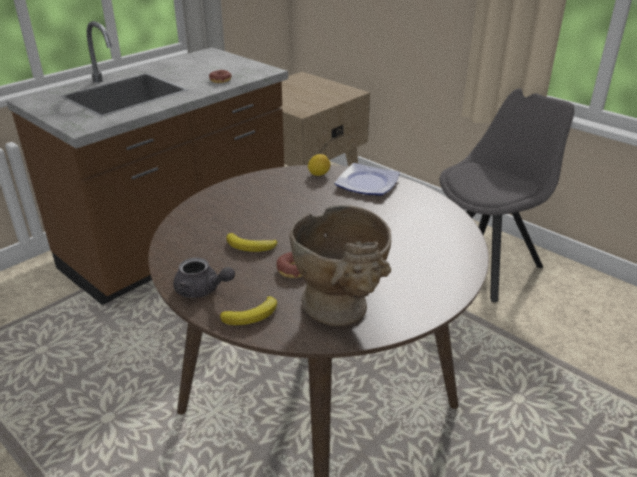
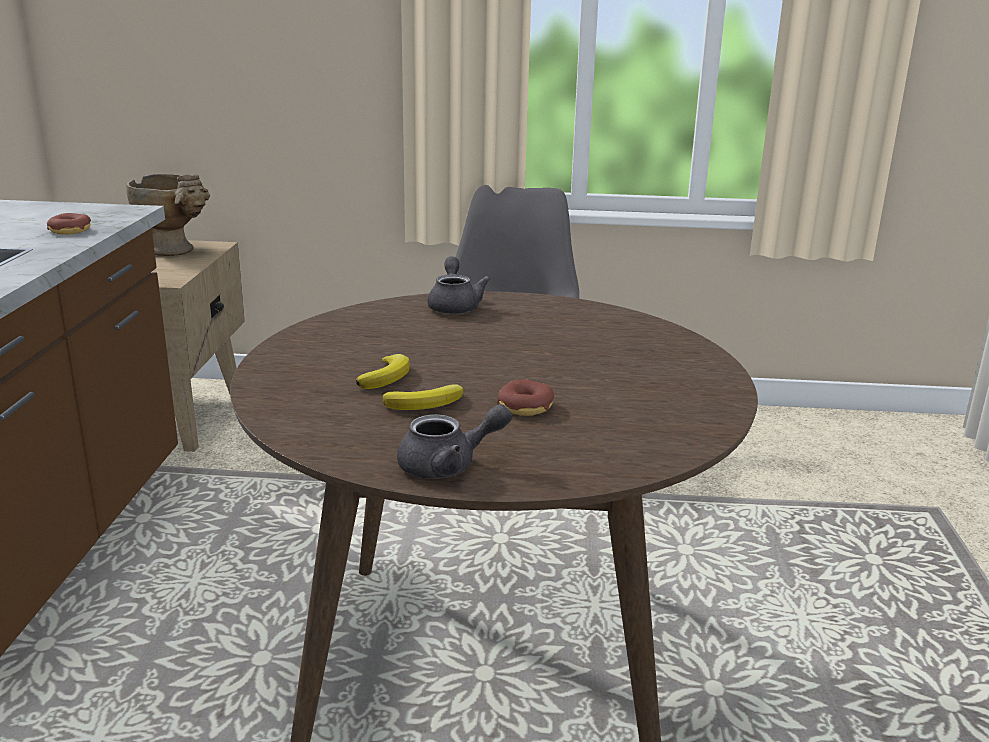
camera: 40 degrees left, 10 degrees down
banana [220,296,277,325] -> banana moved to [356,354,410,389]
beige vase [290,205,391,327] -> beige vase moved to [126,174,210,256]
lemon [308,154,330,176] -> none
plate [334,163,400,195] -> grey teapot [427,256,490,314]

